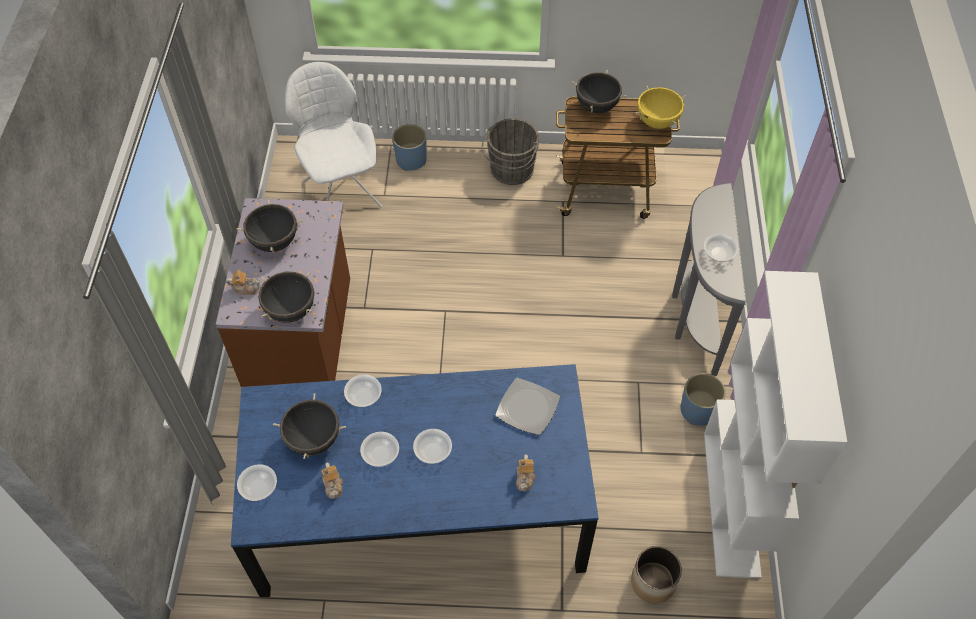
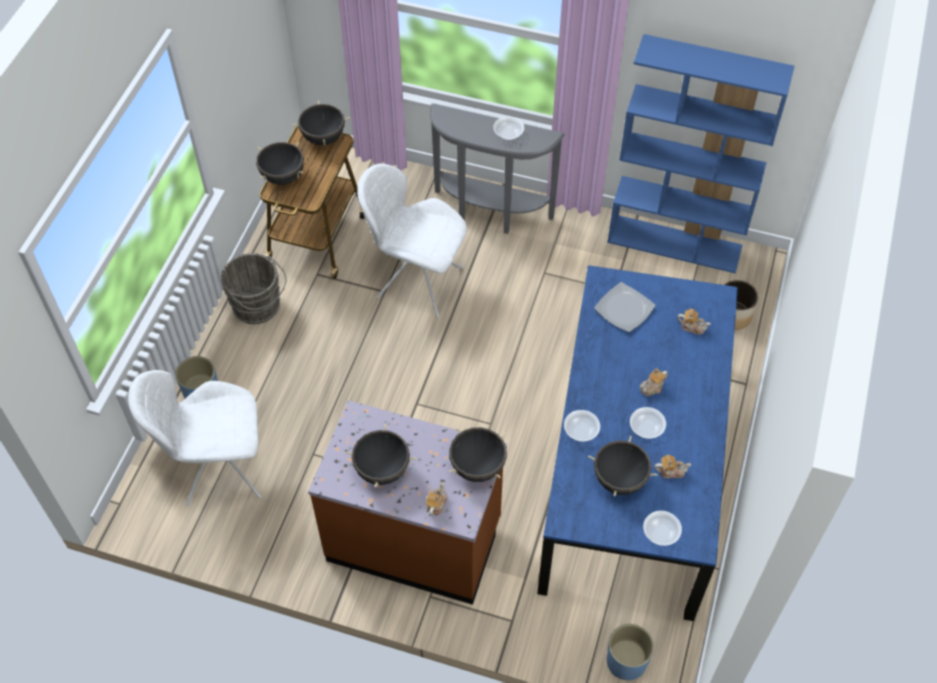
camera: 75 degrees left, 0 degrees up
bowl [413,429,452,464] -> teapot [640,368,668,396]
yellow cooking pot [635,86,686,129] -> black cooking pot [292,100,350,146]
blue planter [680,373,726,426] -> blue planter moved to [607,624,654,680]
white bookcase [704,271,847,578] -> blue bookcase [607,34,794,274]
none -> white chair [357,164,467,317]

